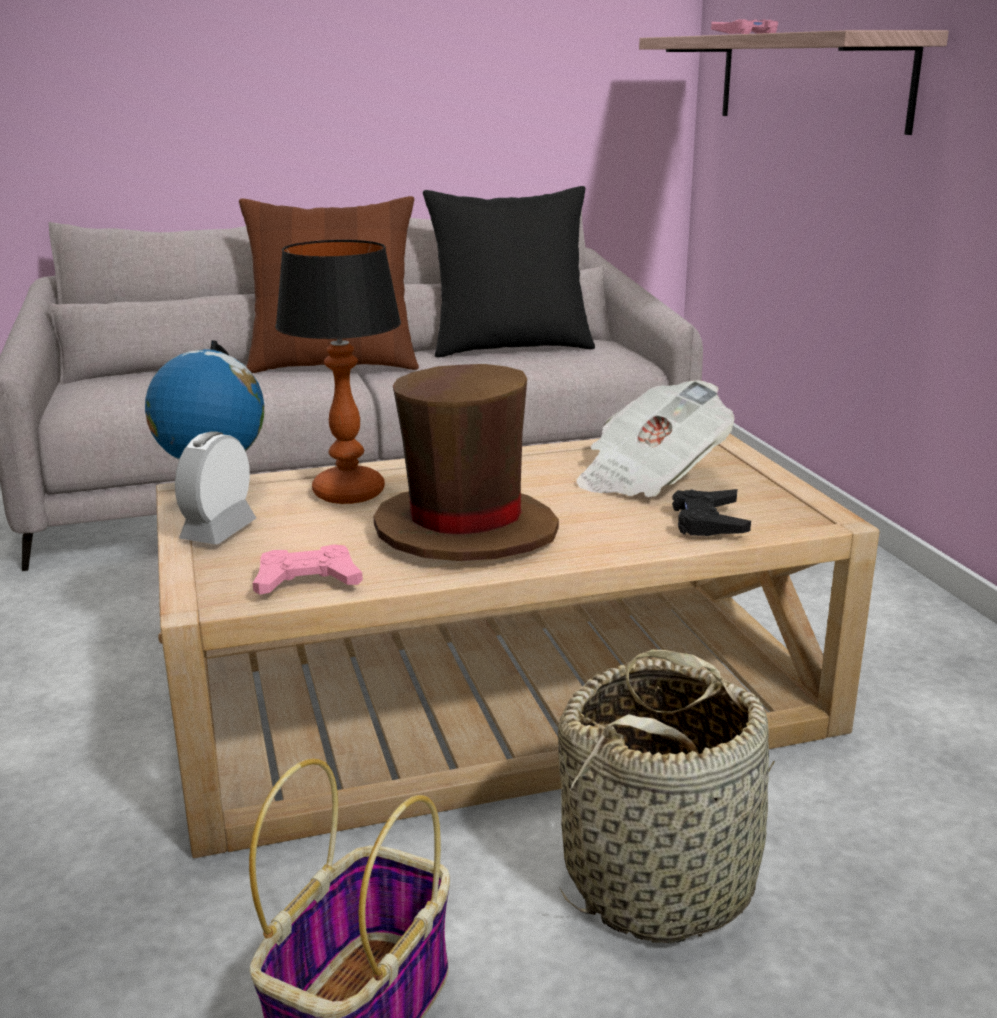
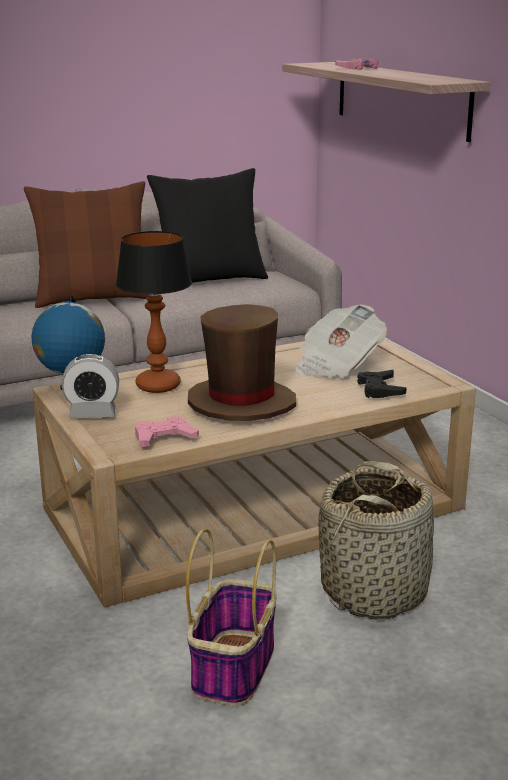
camera: 10 degrees left, 0 degrees up
alarm clock [175,431,256,544] -> alarm clock turned 105 degrees counterclockwise [62,354,119,418]

